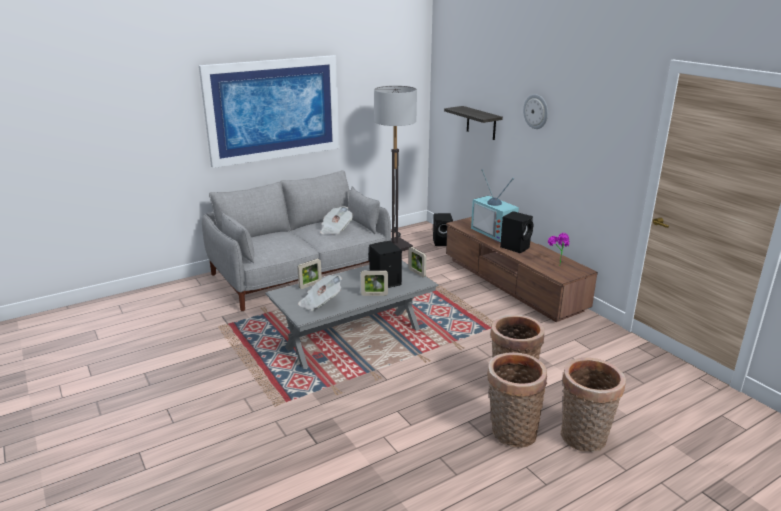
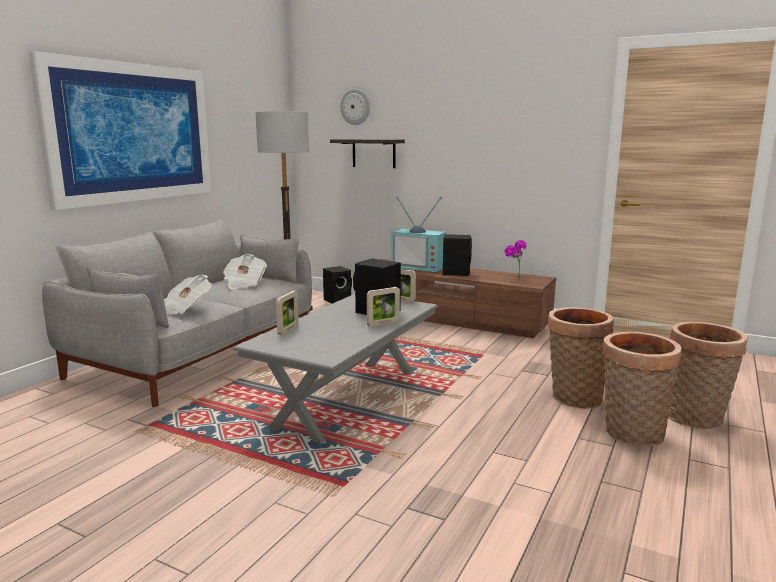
camera: 30 degrees left, 10 degrees down
newspaper [298,275,342,311] -> newspaper moved to [164,275,212,314]
wall clock [523,94,548,129] -> wall clock moved to [340,89,370,125]

